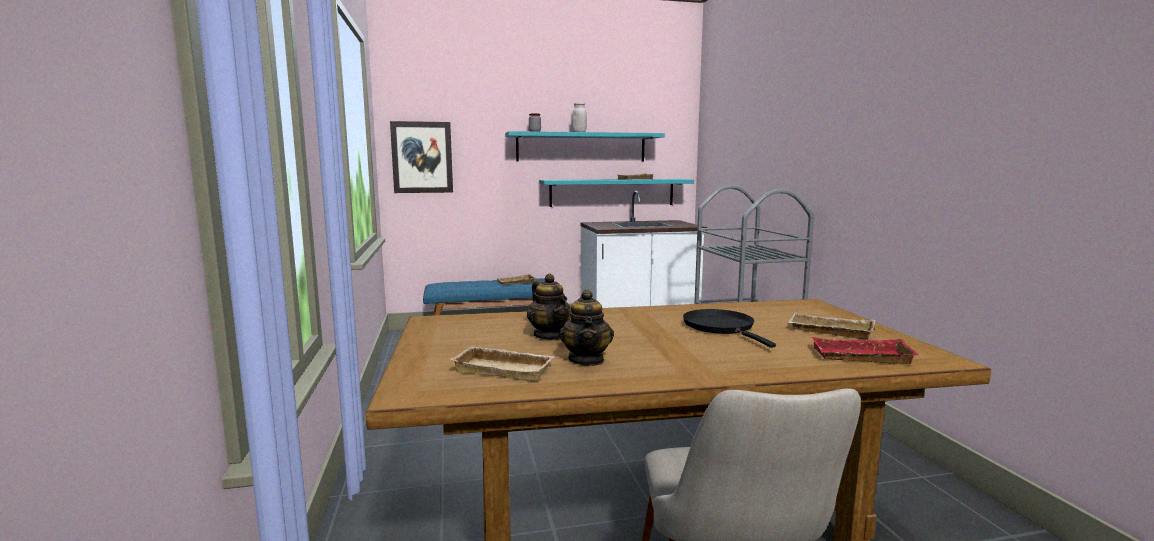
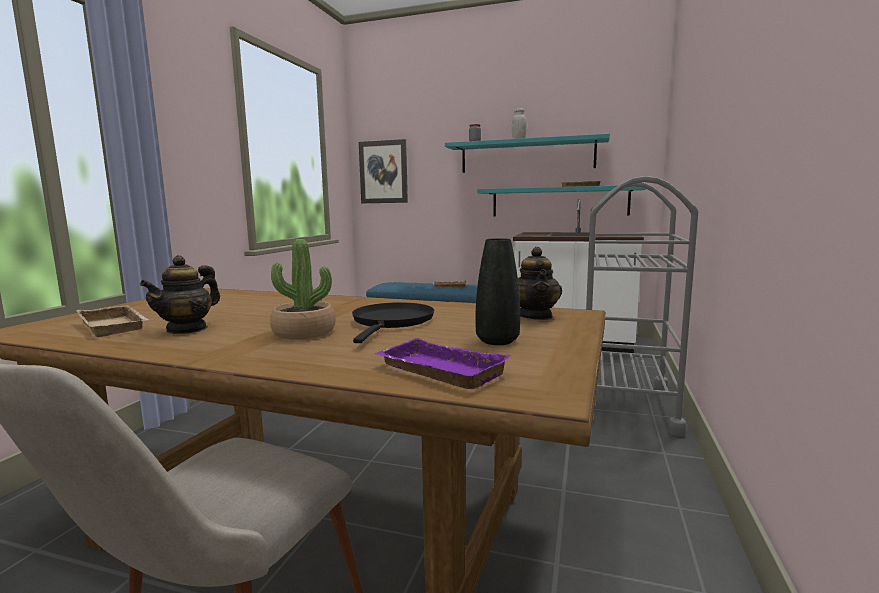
camera: 30 degrees right, 0 degrees up
teapot [527,273,571,340] -> teapot moved to [518,247,562,320]
beige tray [788,312,876,339] -> black vase [475,238,520,345]
red tray [812,337,919,364] -> purple tray [374,338,511,389]
none -> potted plant [270,239,335,340]

